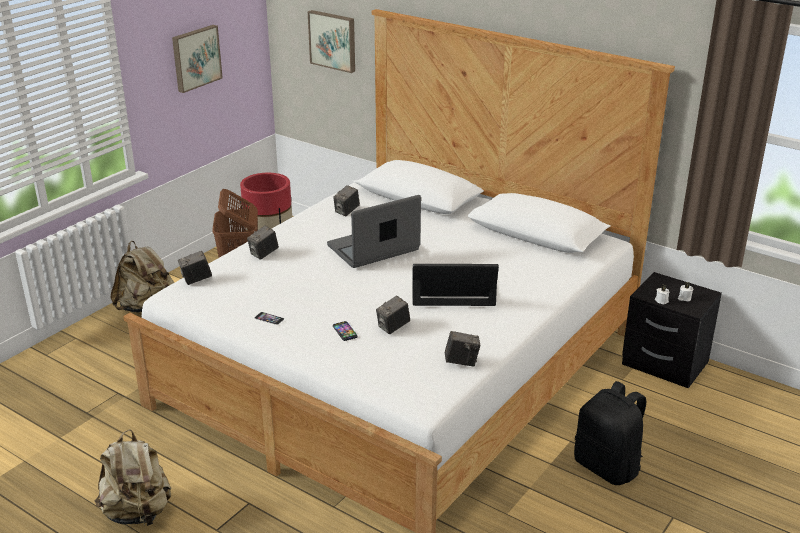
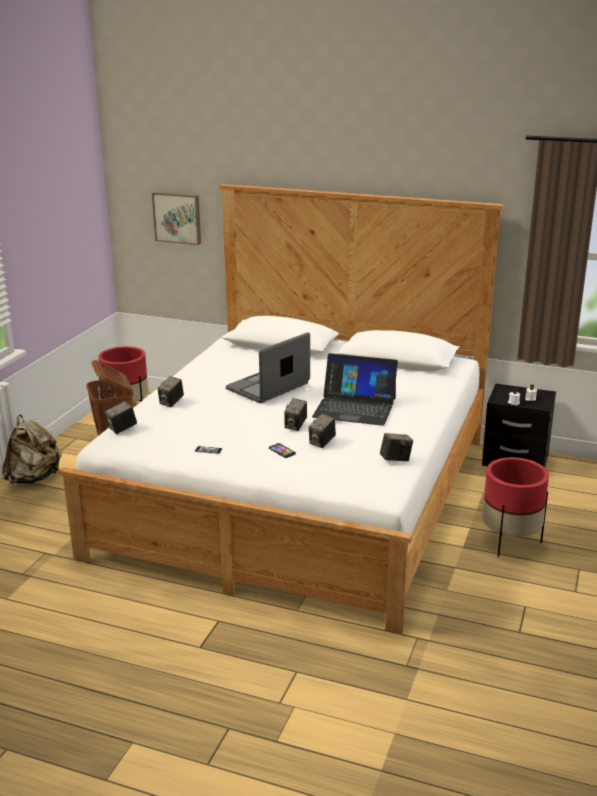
camera: 15 degrees left, 5 degrees down
beige backpack [95,429,171,528] -> none
picture [172,25,223,93] -> none
camera [333,185,360,216] -> camera moved to [284,398,307,431]
laptop [412,264,499,306] -> laptop turned 150 degrees counterclockwise [312,353,398,426]
black backpack [574,381,646,485] -> red planter [482,457,549,557]

